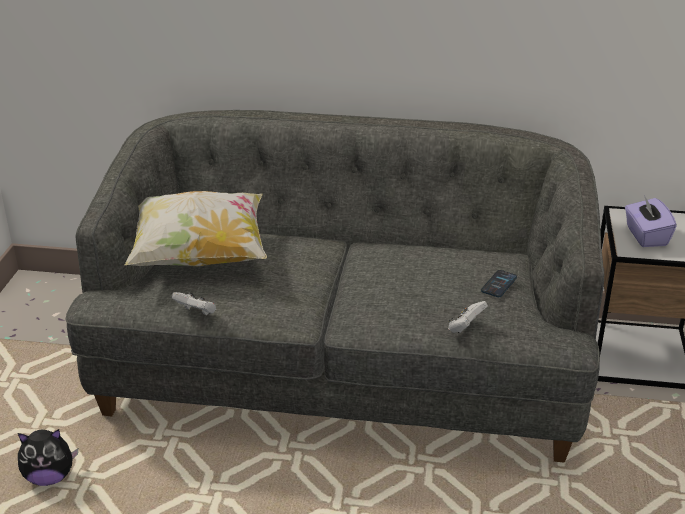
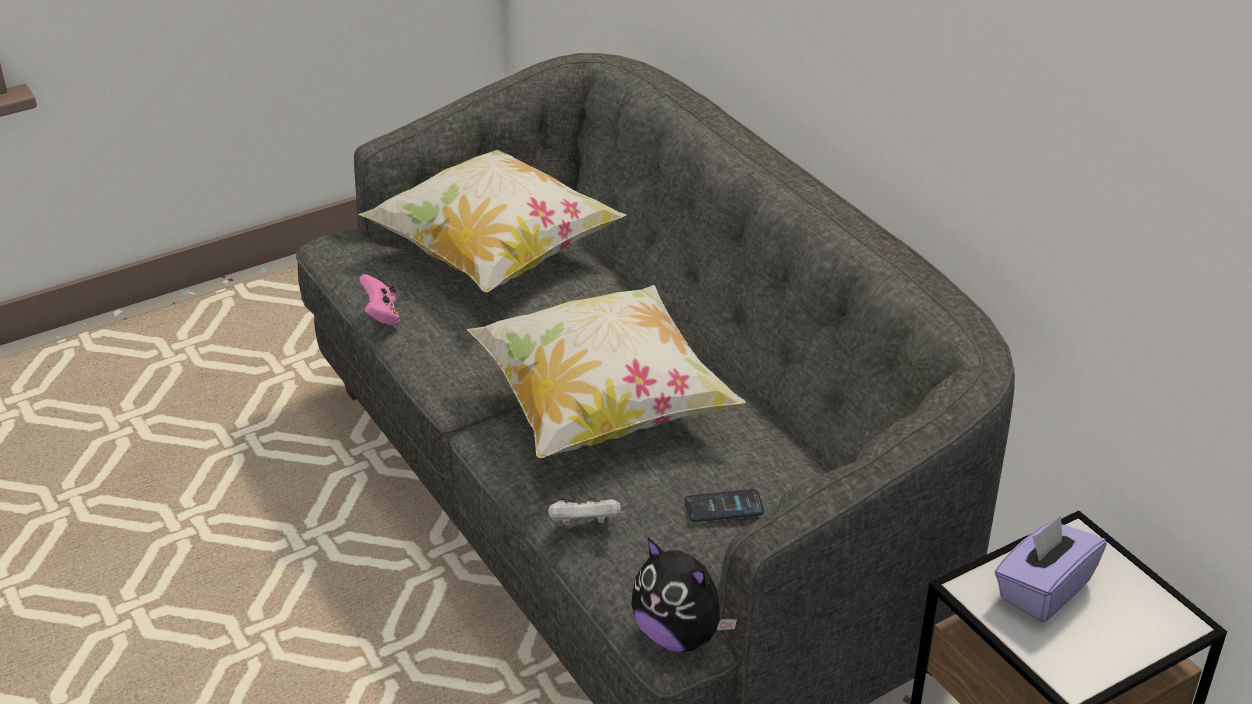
camera: 50 degrees right, 5 degrees up
plush toy [18,429,78,486] -> plush toy moved to [632,537,737,652]
white game controller [172,292,216,316] -> pink game controller [359,274,399,325]
none -> pillow [466,285,746,458]

